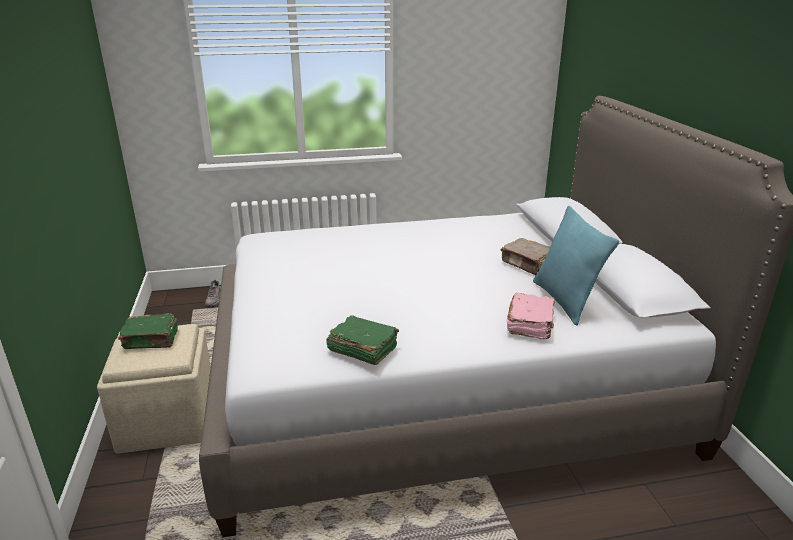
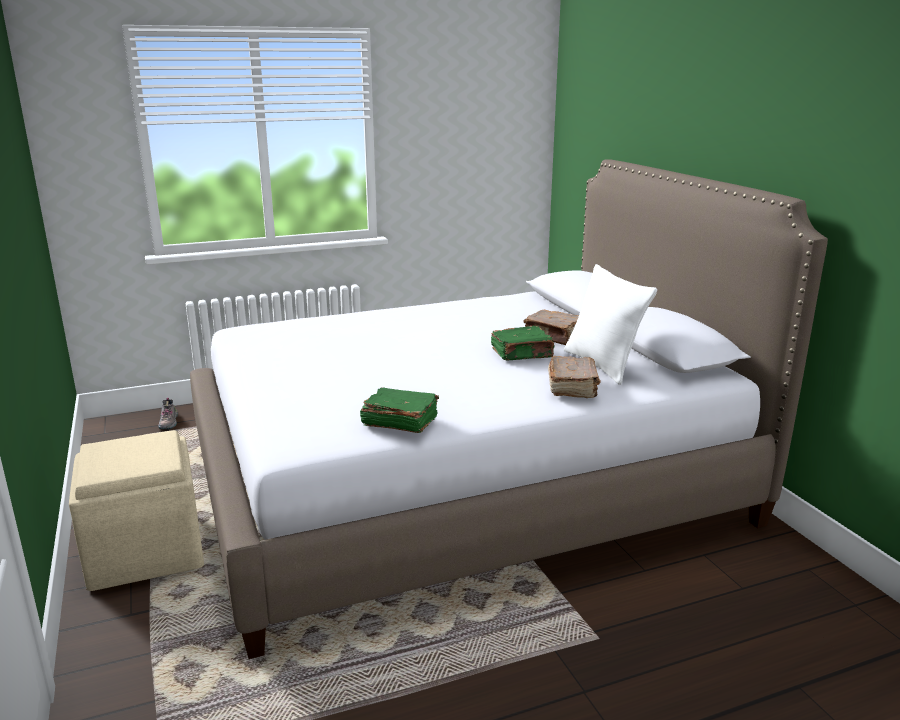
camera: 10 degrees left, 5 degrees down
green book [118,313,179,349] -> green book moved to [491,326,555,361]
pink book [507,293,555,339] -> brown book [548,356,601,398]
turquoise pillow [533,206,619,326] -> white pillow [564,264,657,385]

